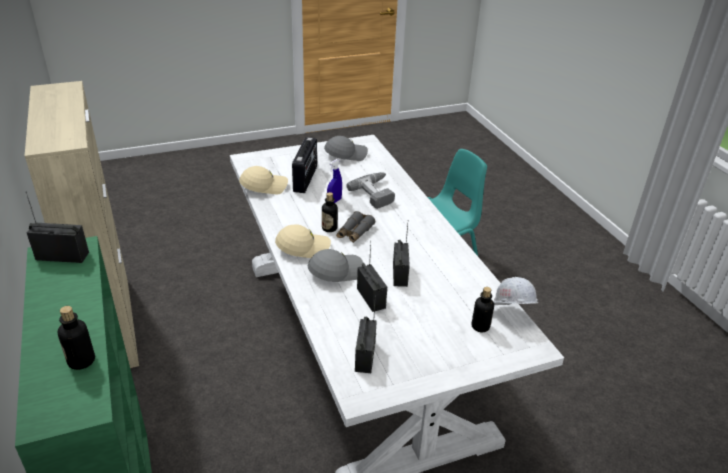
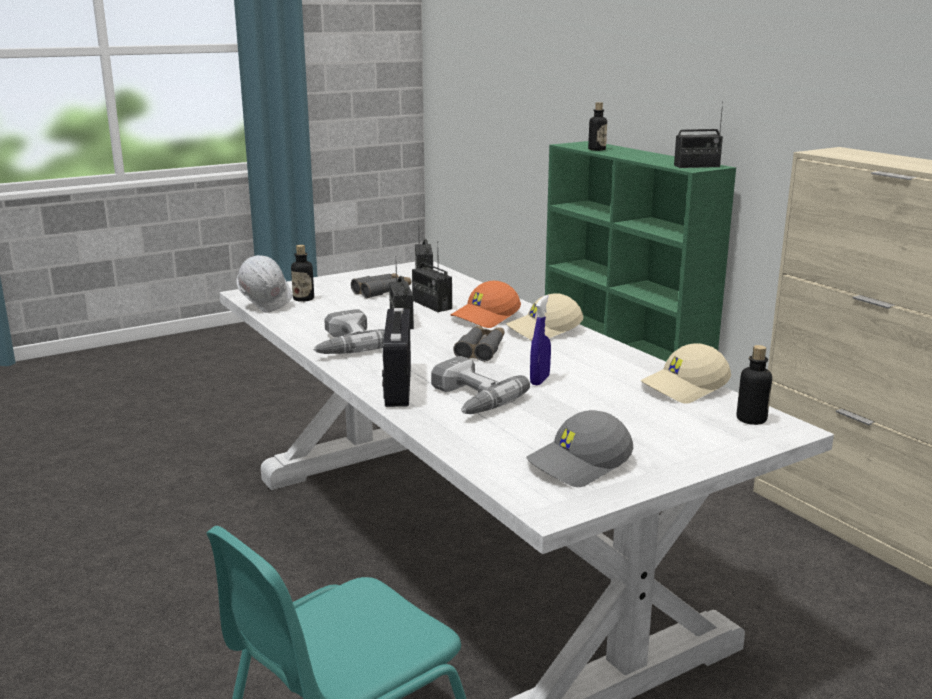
camera: 170 degrees right, 15 degrees down
radio [292,137,317,193] -> radio moved to [382,308,411,407]
grey cap [308,249,363,282] -> orange cap [450,281,521,328]
bottle [322,192,338,232] -> bottle moved to [737,345,772,425]
none -> power drill [313,309,385,354]
none -> grey binoculars [351,273,411,298]

